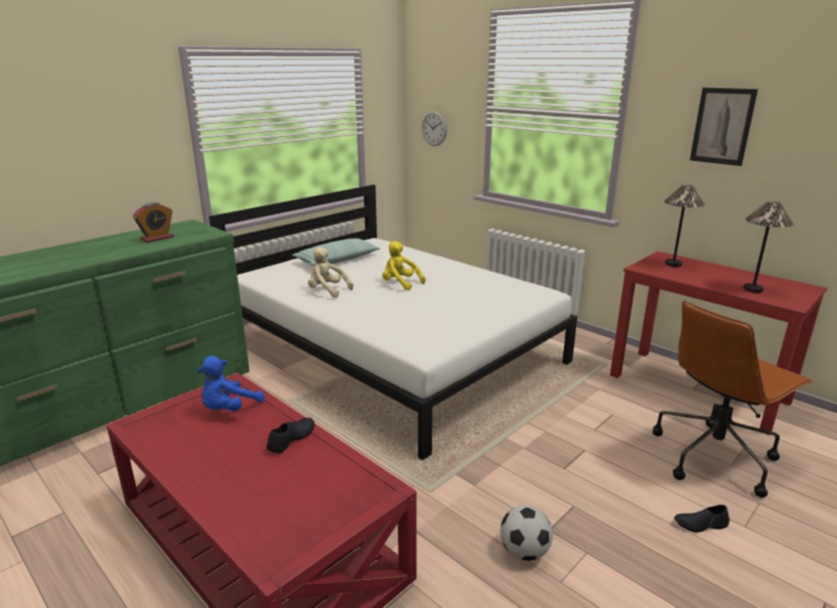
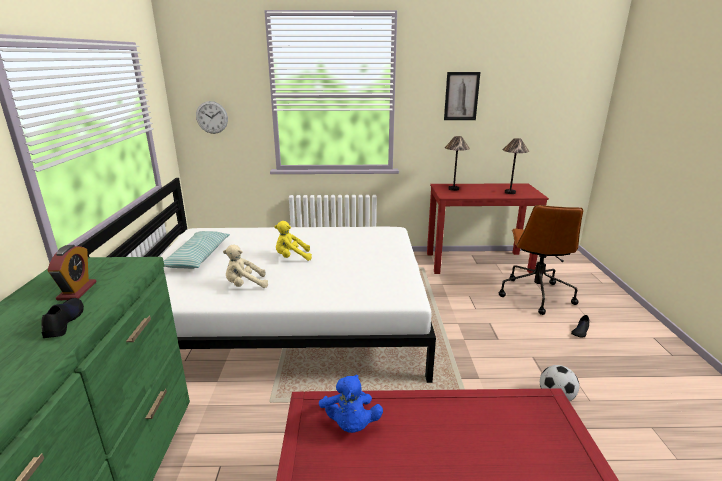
camera: 45 degrees left, 0 degrees up
black shoe [267,418,315,454] -> black shoe moved to [41,298,84,338]

